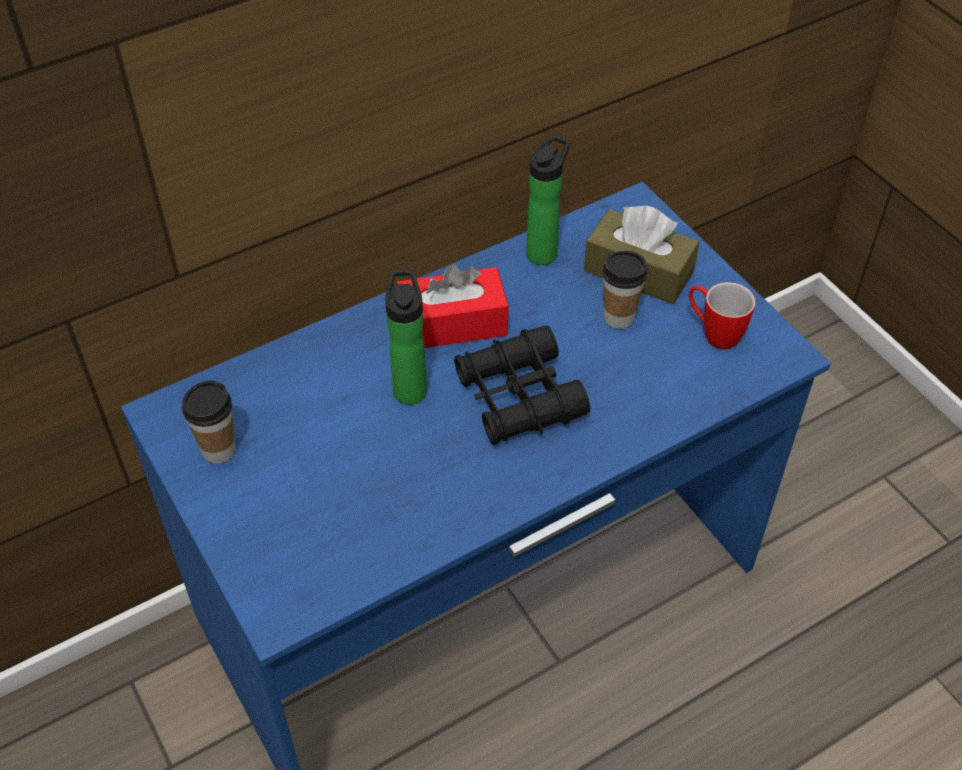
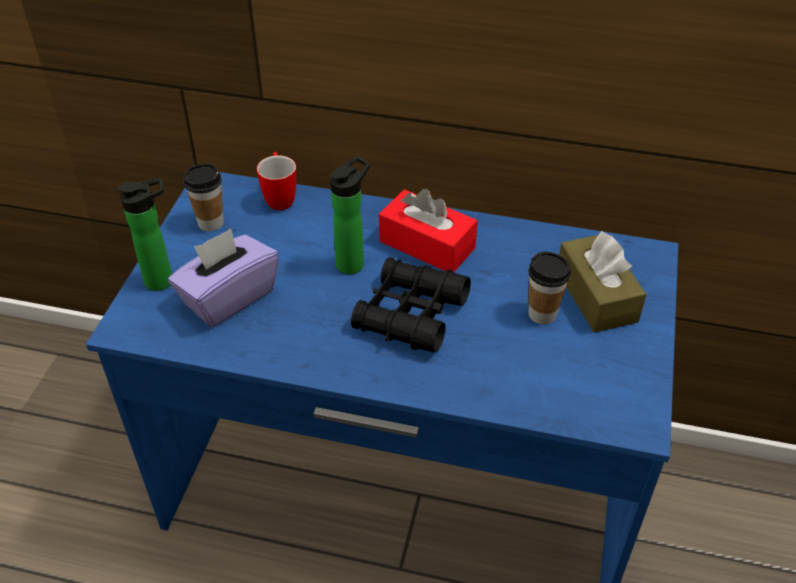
camera: 45 degrees right, 5 degrees down
bottle [526,135,570,265] -> bottle moved to [117,178,172,291]
mug [689,282,756,349] -> mug moved to [257,152,296,210]
none -> purple tissue box [168,228,279,327]

